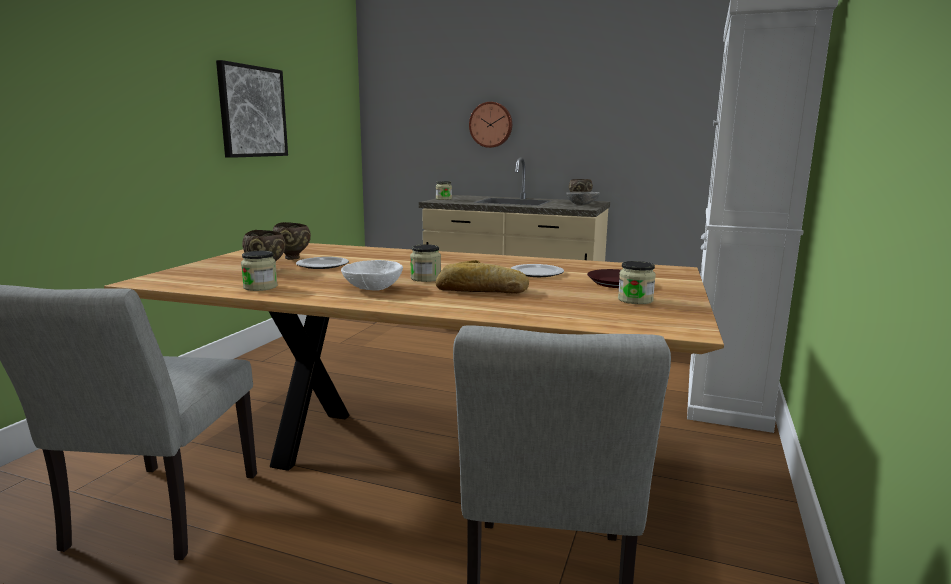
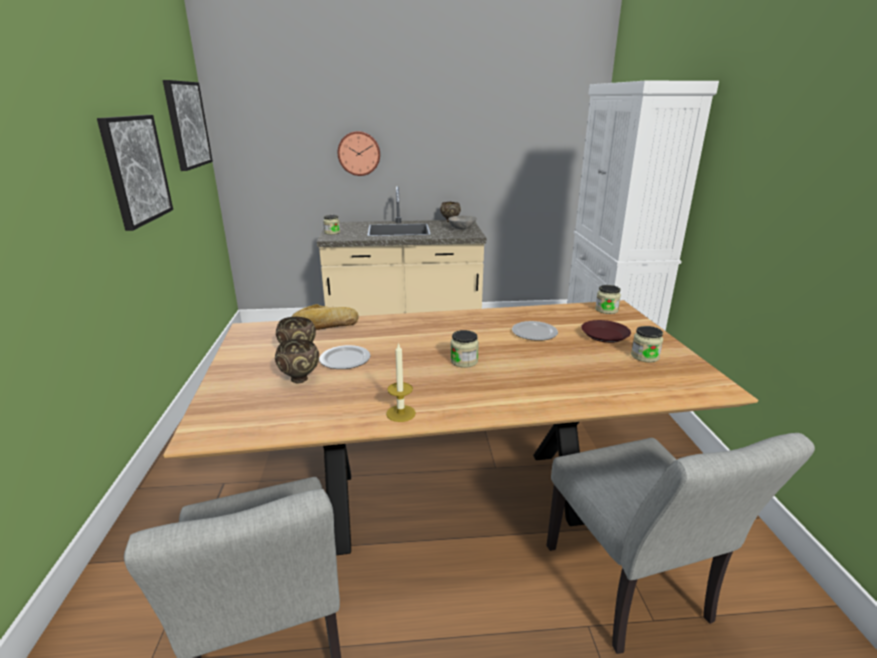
camera: 25 degrees left, 10 degrees up
jar [241,251,278,291] -> jar moved to [595,285,621,314]
white bowl [341,260,403,291] -> none
bread [436,260,529,294] -> bread moved to [291,304,359,330]
none -> picture [163,80,213,171]
none -> candle [386,342,416,422]

